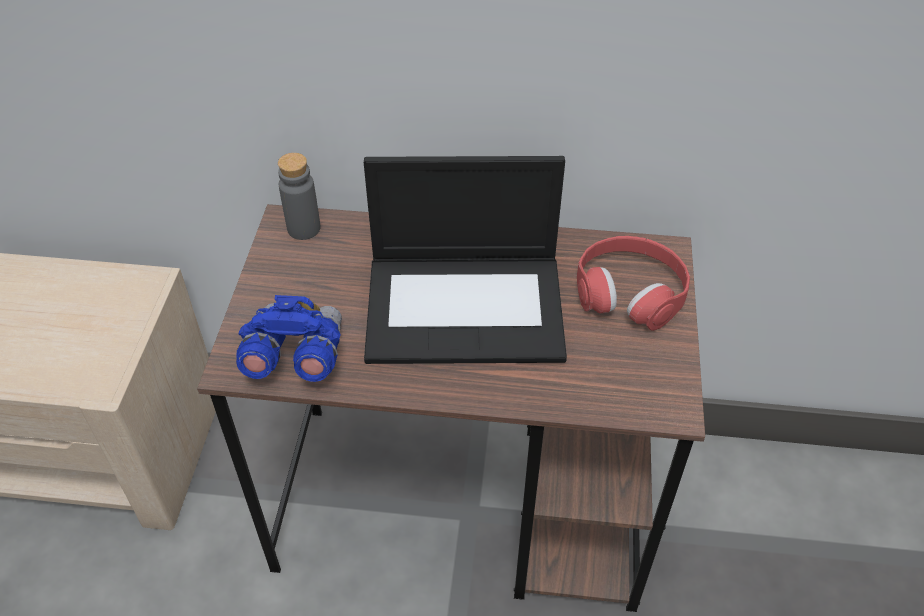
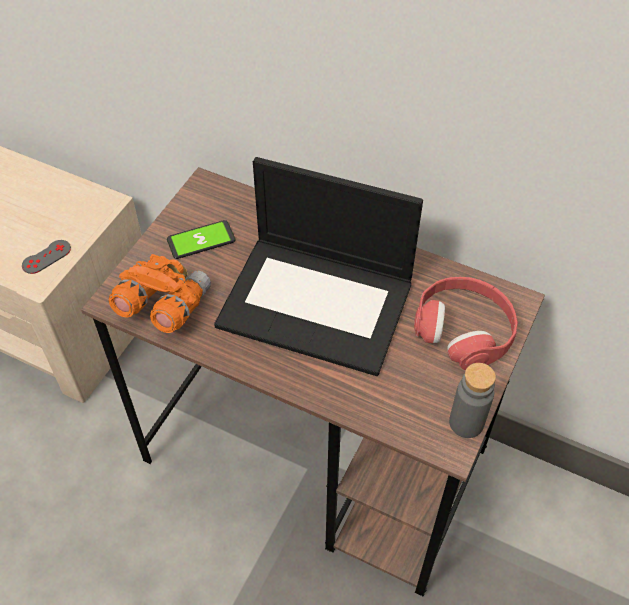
camera: 20 degrees right, 5 degrees up
blue binoculars [236,295,342,382] -> orange binoculars [109,254,211,333]
grey bottle [278,153,321,240] -> grey bottle moved to [449,363,496,438]
none -> grey game controller [22,240,71,274]
none -> phone [167,220,235,259]

